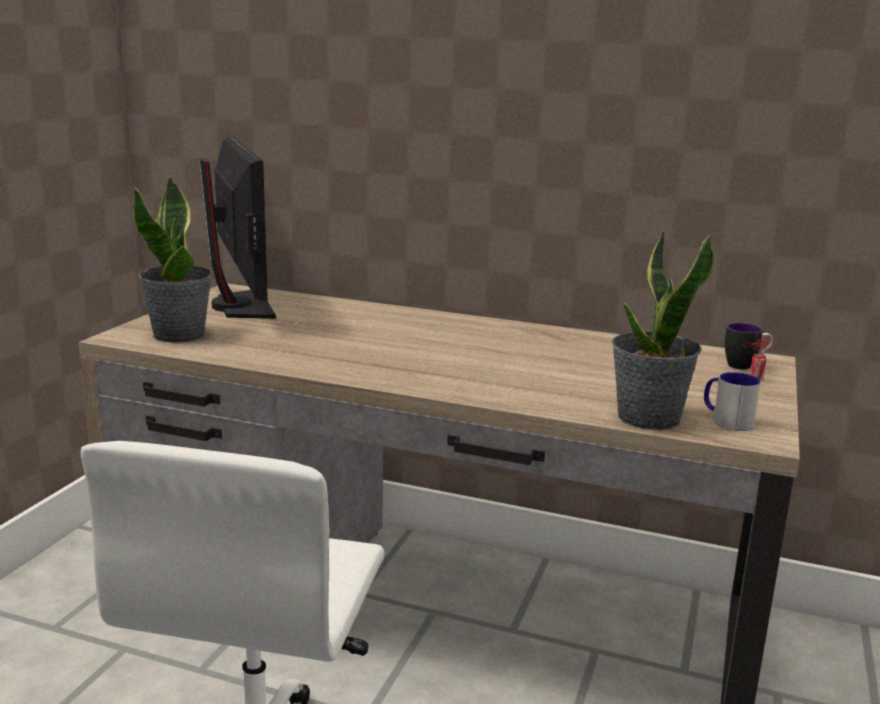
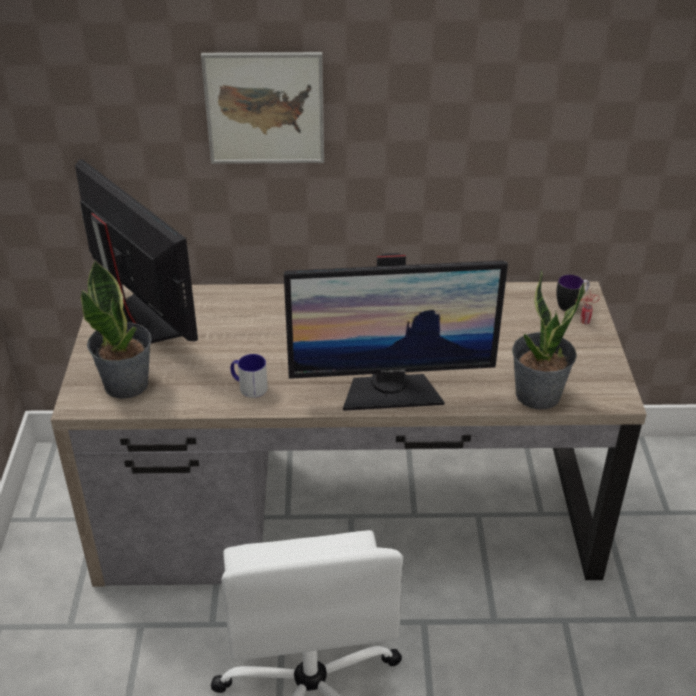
camera: 20 degrees left, 20 degrees up
mug [704,372,761,431] -> mug moved to [231,354,268,398]
none -> picture [201,52,324,164]
none -> monitor [284,253,508,411]

